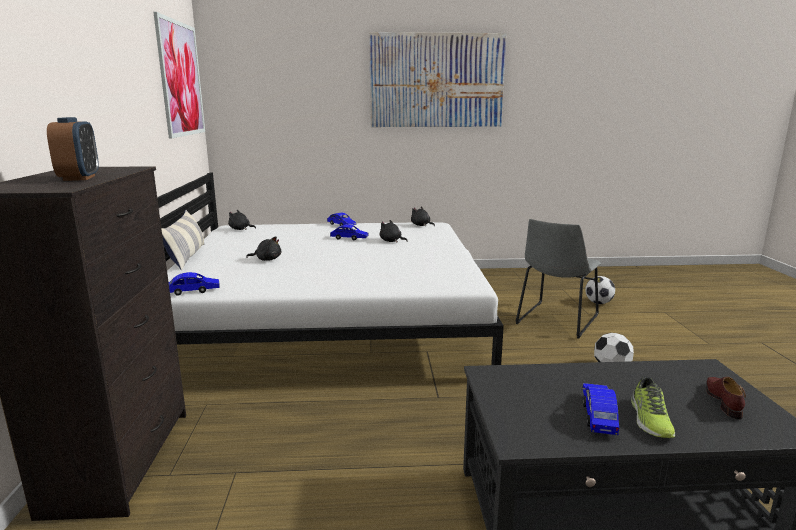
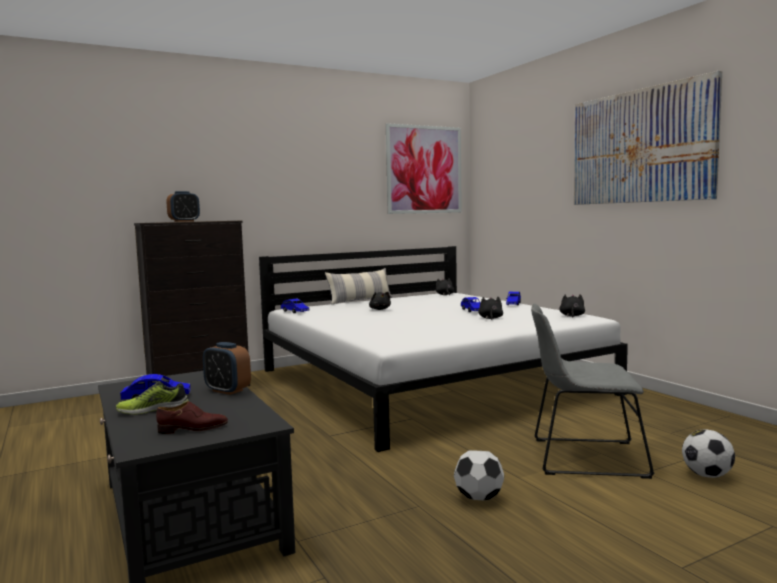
camera: 65 degrees right, 10 degrees down
none -> alarm clock [203,342,251,395]

